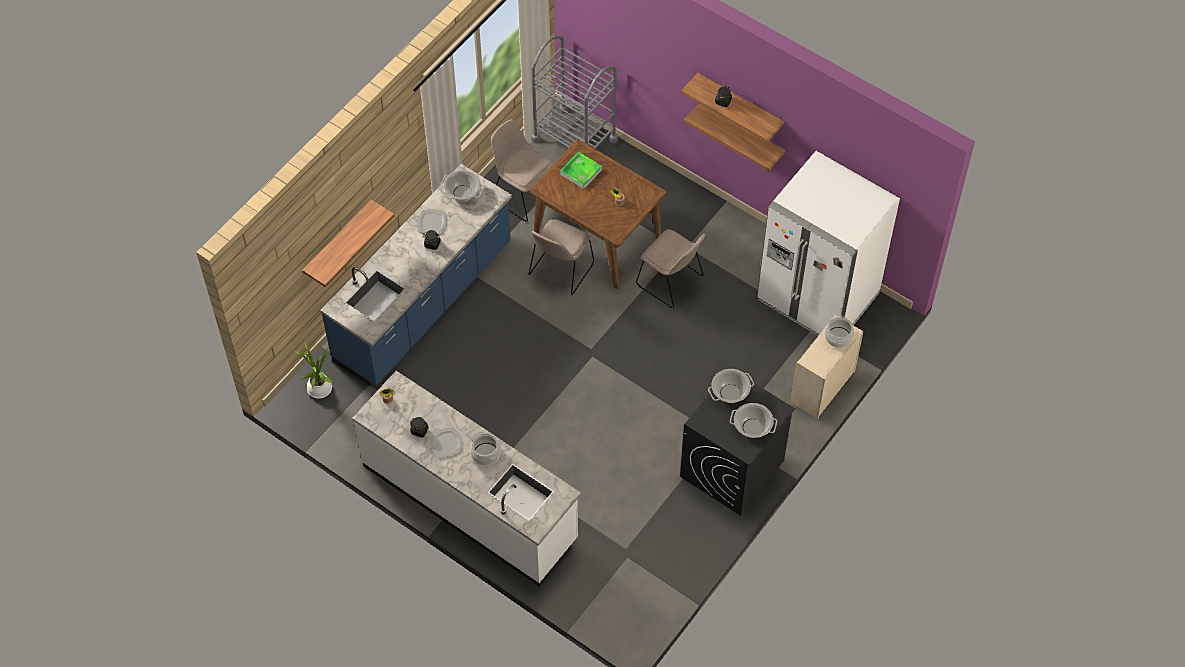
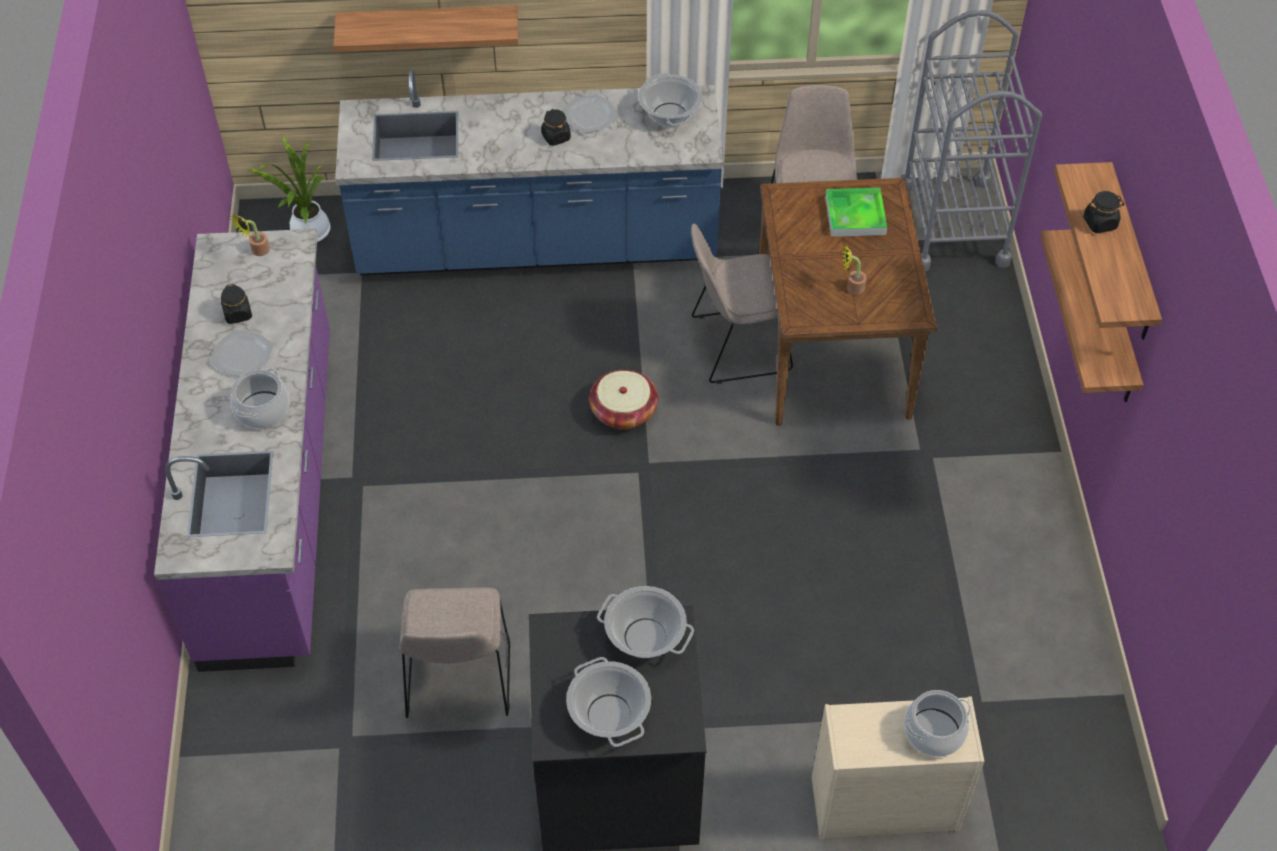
camera: 50 degrees right, 5 degrees down
white counter [352,371,581,587] -> purple counter [154,229,330,672]
beige chair [636,229,705,308] -> beige chair moved to [399,587,510,718]
white fridge [757,151,900,336] -> none
none -> basket [589,370,658,430]

